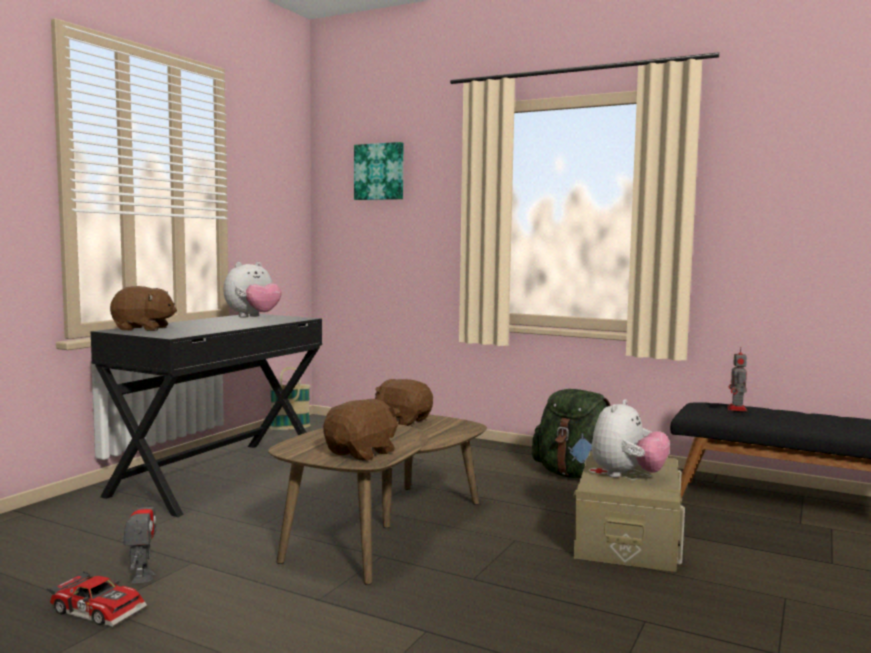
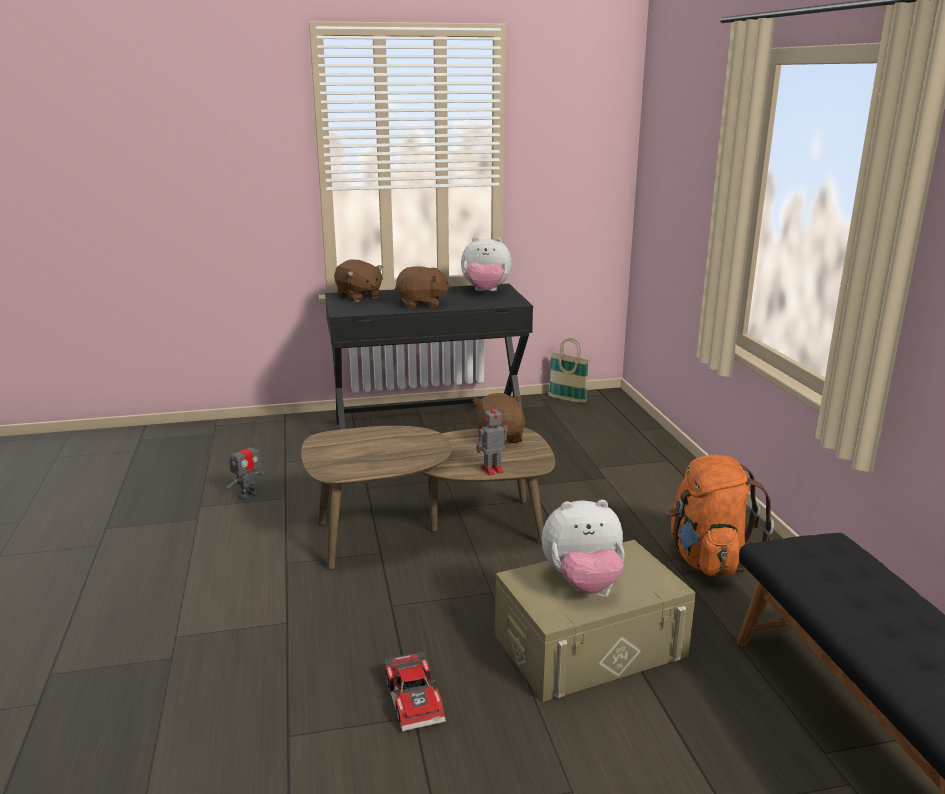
camera: 50 degrees right, 15 degrees up
toy car [47,571,147,627] -> toy car moved to [384,650,446,732]
brown plush toy [323,399,399,461] -> brown plush toy moved to [395,266,451,308]
picture [354,142,403,200] -> none
green backpack [532,389,611,478] -> orange backpack [666,455,774,576]
toy robot [727,348,747,412] -> toy robot moved to [476,404,507,476]

